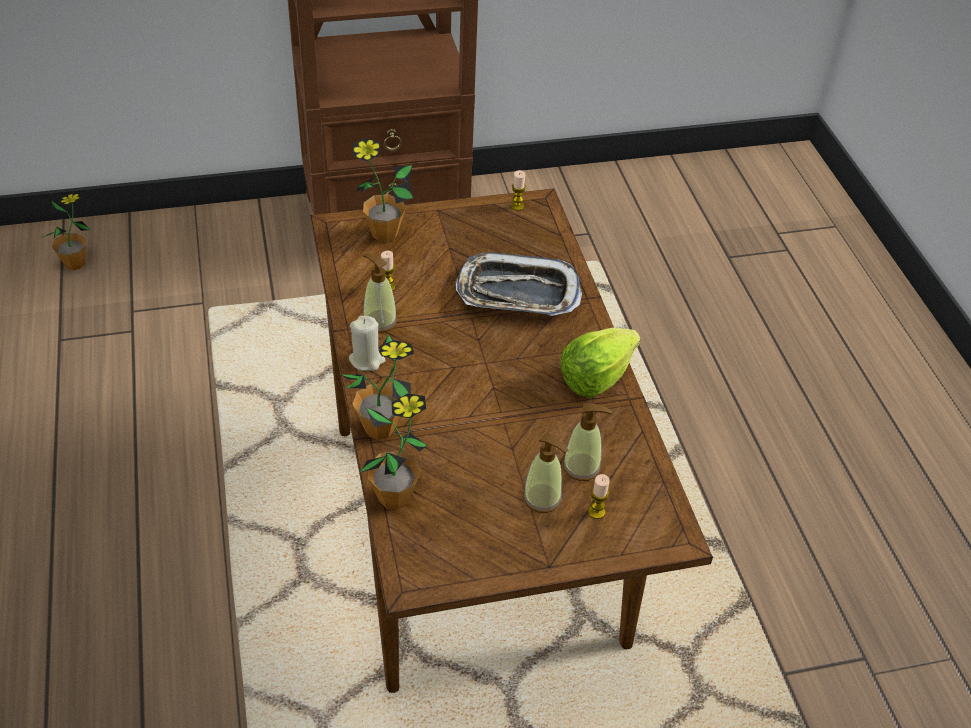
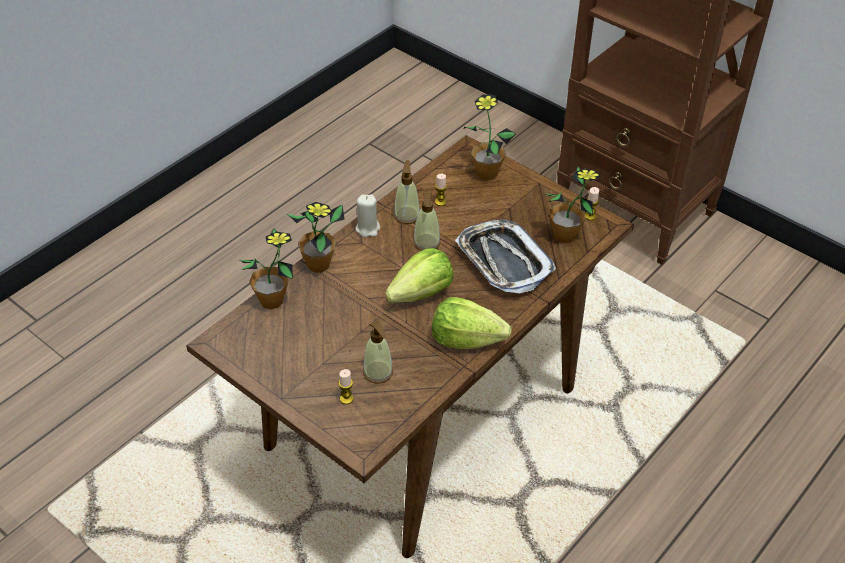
camera: 55 degrees right, 0 degrees up
potted plant [41,193,91,270] -> potted plant moved to [543,166,601,243]
soap dispenser [523,433,568,513] -> soap dispenser moved to [413,193,440,251]
none -> lettuce [385,248,454,303]

